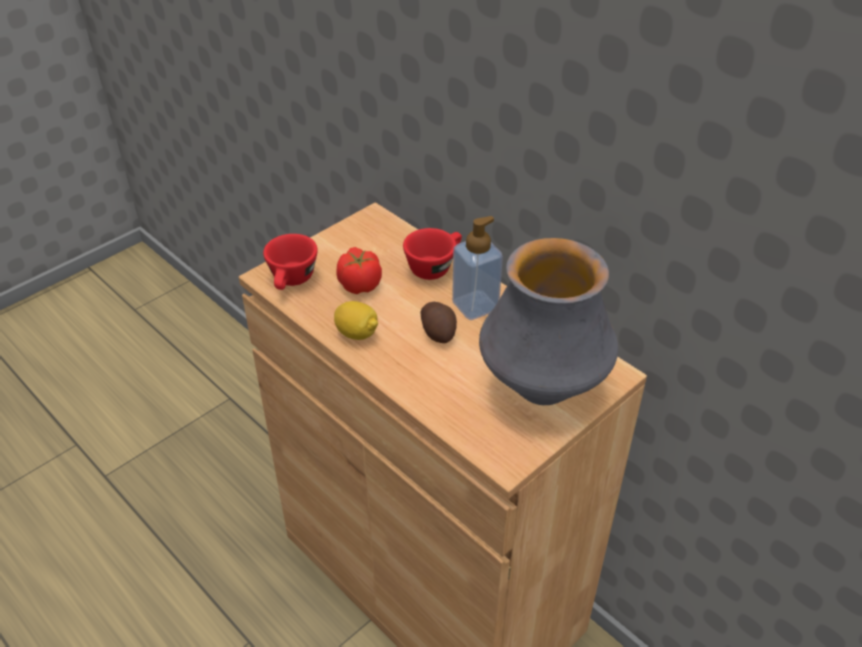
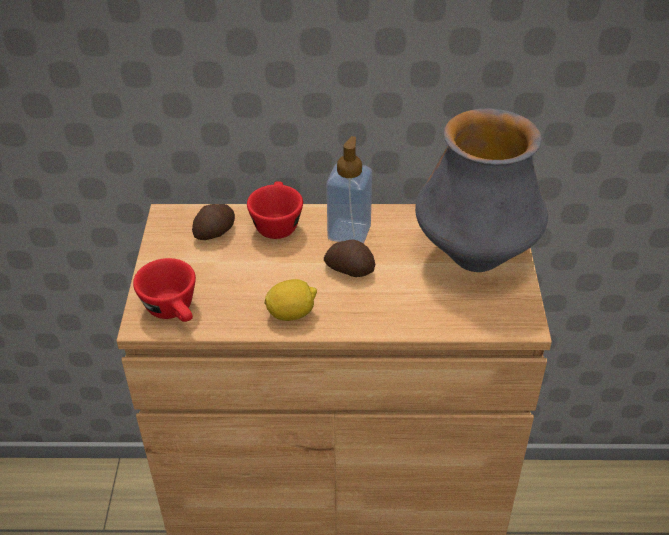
camera: 45 degrees left, 0 degrees up
tomato [337,247,382,294] -> none
none -> potato [192,204,235,240]

